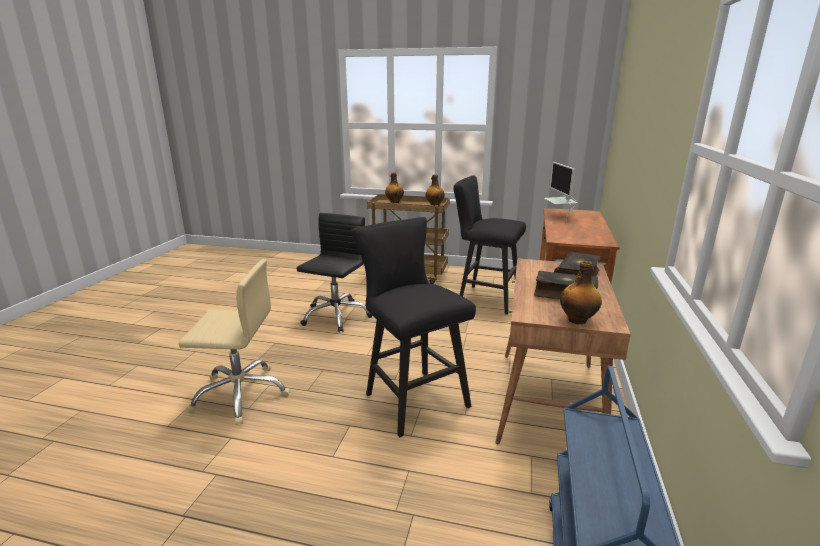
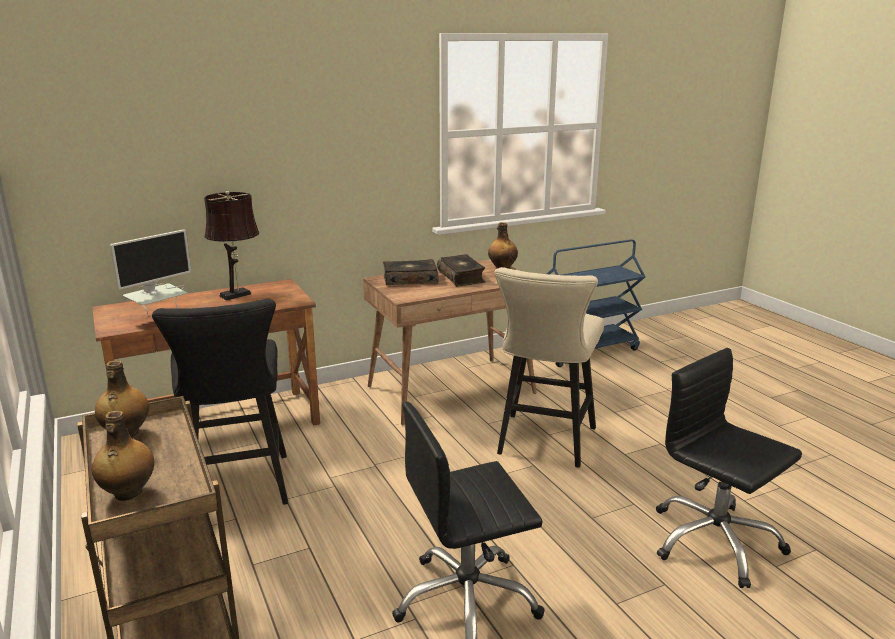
camera: 130 degrees left, 0 degrees up
beige office chair [179,259,290,425] -> black office chair [656,348,802,588]
black stool [351,217,476,437] -> beige stool [494,267,604,468]
none -> brown table lamp [204,191,259,300]

